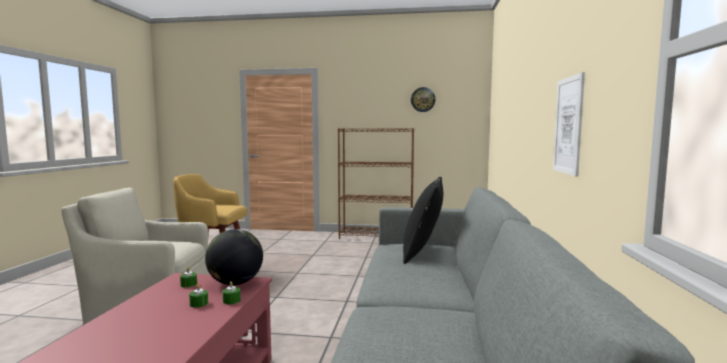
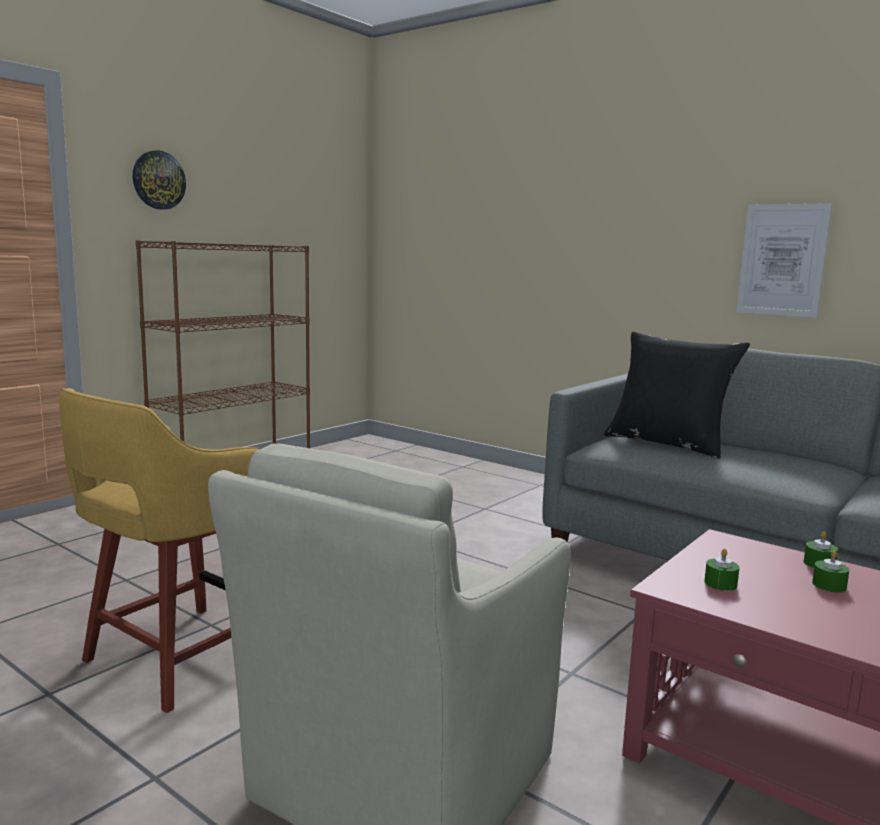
camera: 60 degrees left, 5 degrees up
globe [205,229,263,285] -> none
wall clock [411,87,435,112] -> wall clock moved to [133,150,186,210]

